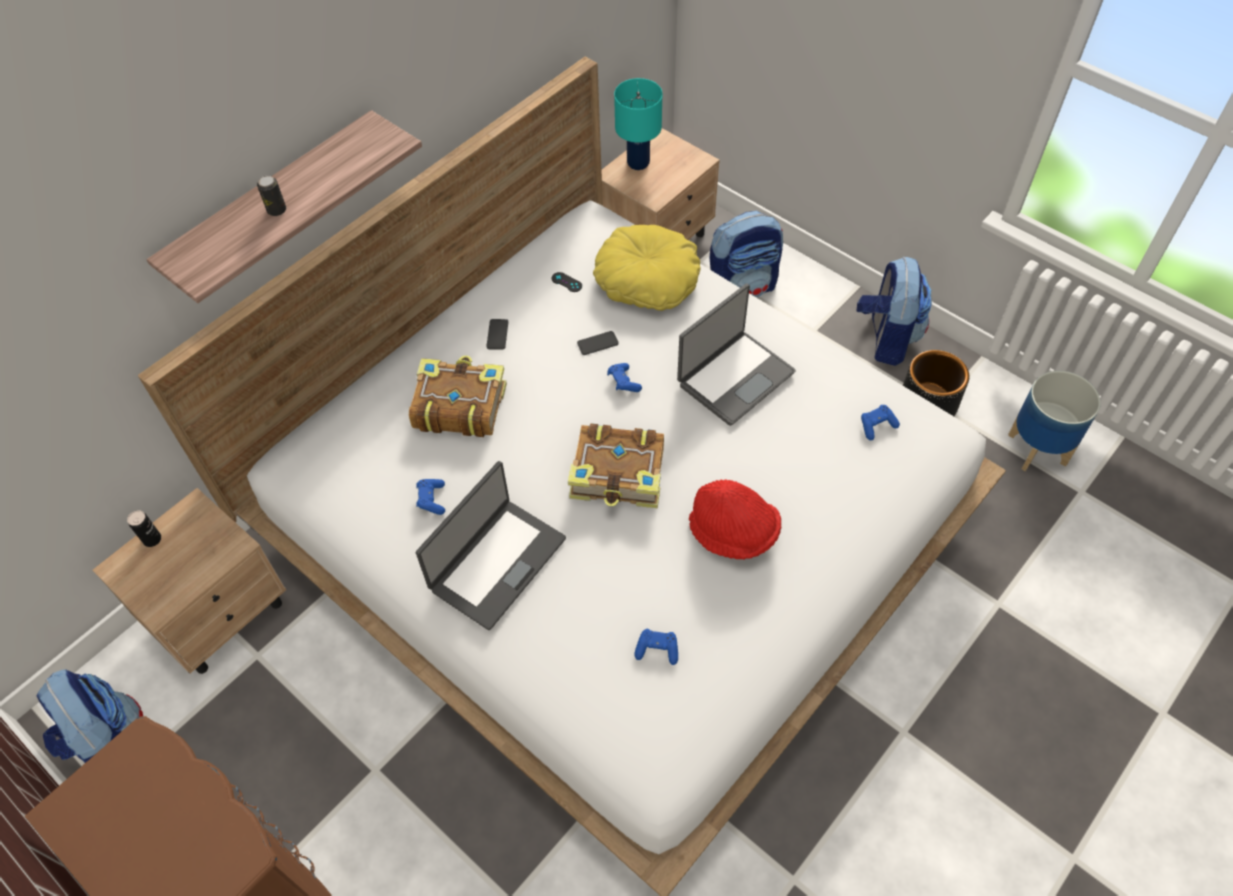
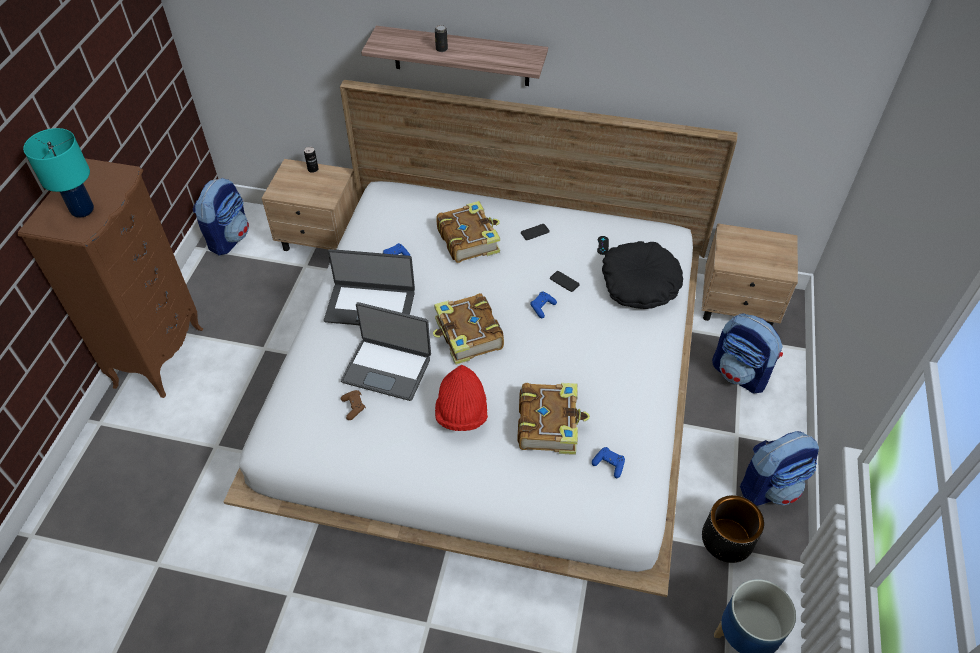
camera: 60 degrees right, 5 degrees down
yellow pillow [593,225,700,311] -> black pillow [602,241,683,309]
turquoise table lamp [614,78,662,170] -> turquoise table lamp moved to [23,128,94,218]
blue game controller [634,629,678,665] -> brown game controller [341,390,366,420]
laptop [677,283,796,426] -> laptop moved to [341,302,431,401]
none -> book [517,383,590,455]

